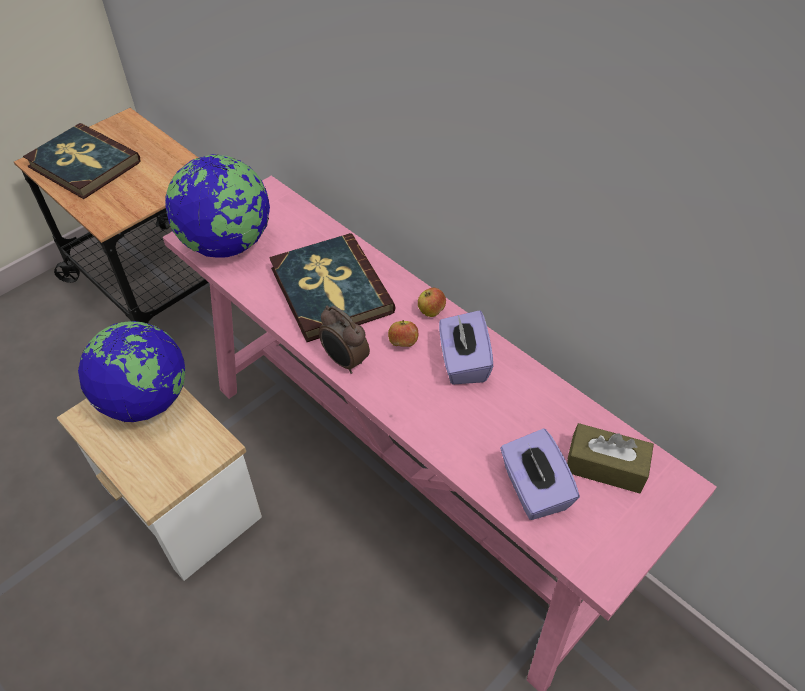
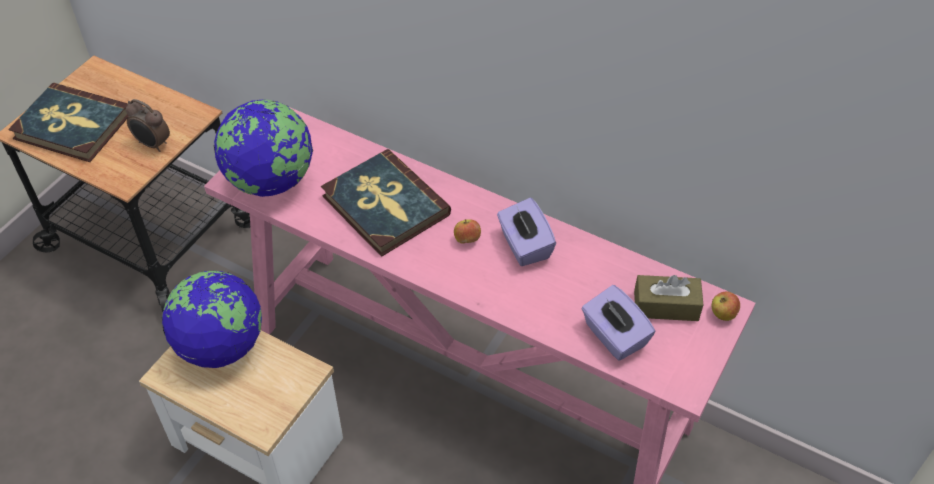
camera: 15 degrees left, 0 degrees up
alarm clock [319,306,370,374] -> alarm clock moved to [126,99,170,152]
apple [418,288,446,317] -> apple moved to [712,291,740,321]

